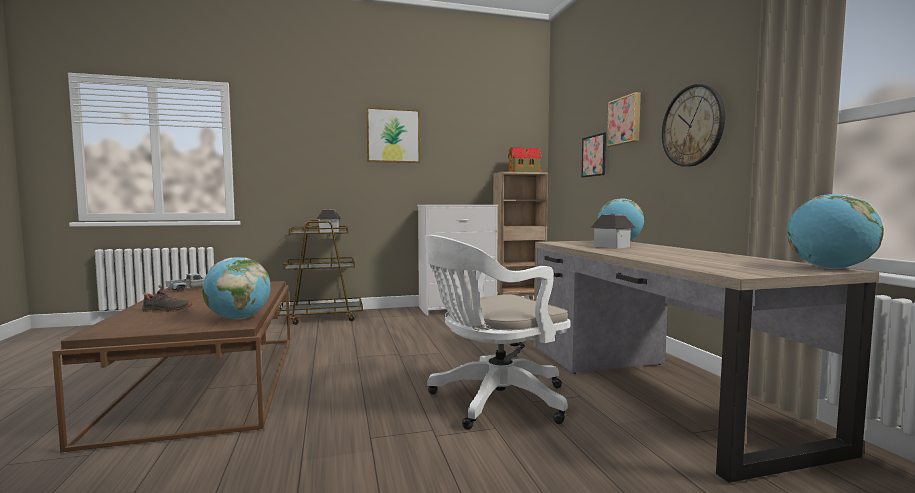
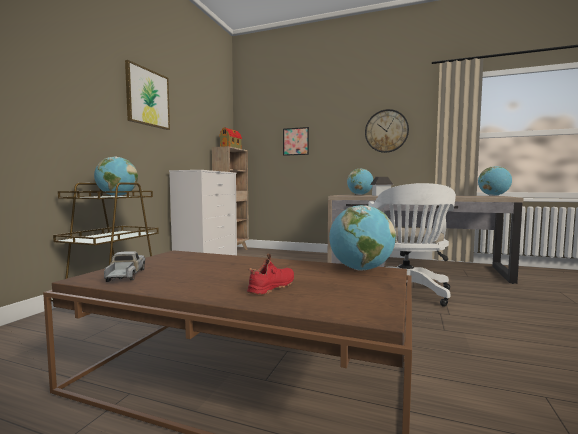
camera: 55 degrees left, 0 degrees up
black shoe [142,285,192,312] -> red shoe [247,253,294,295]
toy house [317,209,341,232] -> globe [94,157,138,196]
picture [607,92,641,147] -> none

